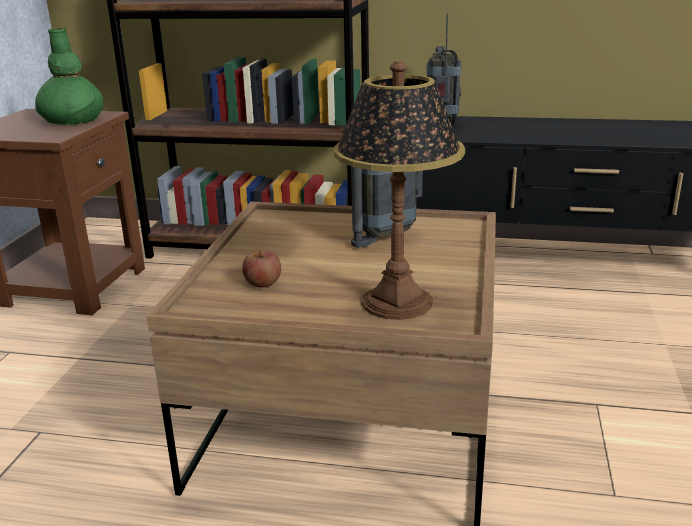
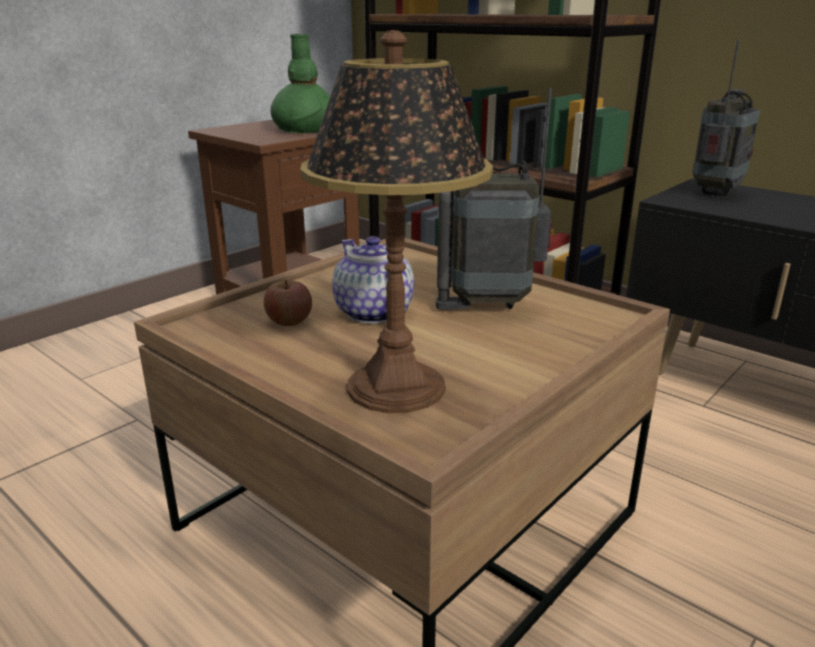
camera: 30 degrees right, 0 degrees up
none -> teapot [332,236,414,324]

